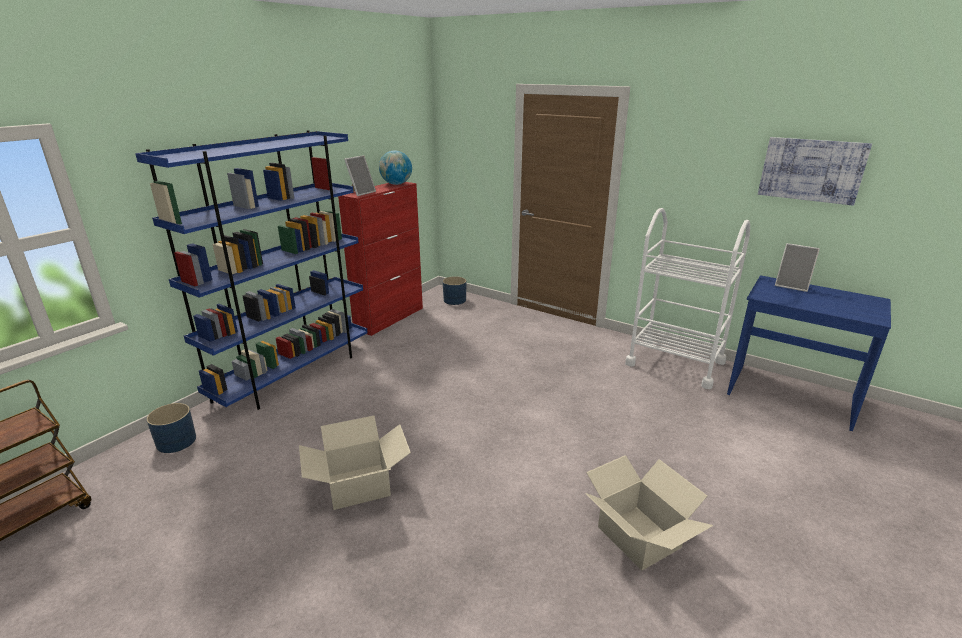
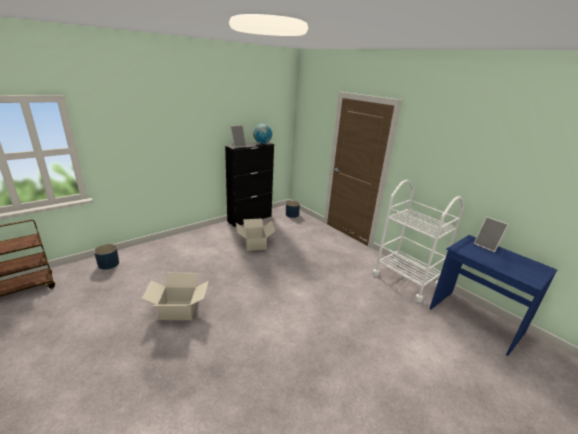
camera: 15 degrees right, 0 degrees up
blue bookcase [135,130,368,410] -> none
red cabinet [338,182,423,336] -> black cabinet [225,142,274,227]
cardboard box [585,455,713,571] -> cardboard box moved to [236,218,275,251]
picture [758,137,872,206] -> none

